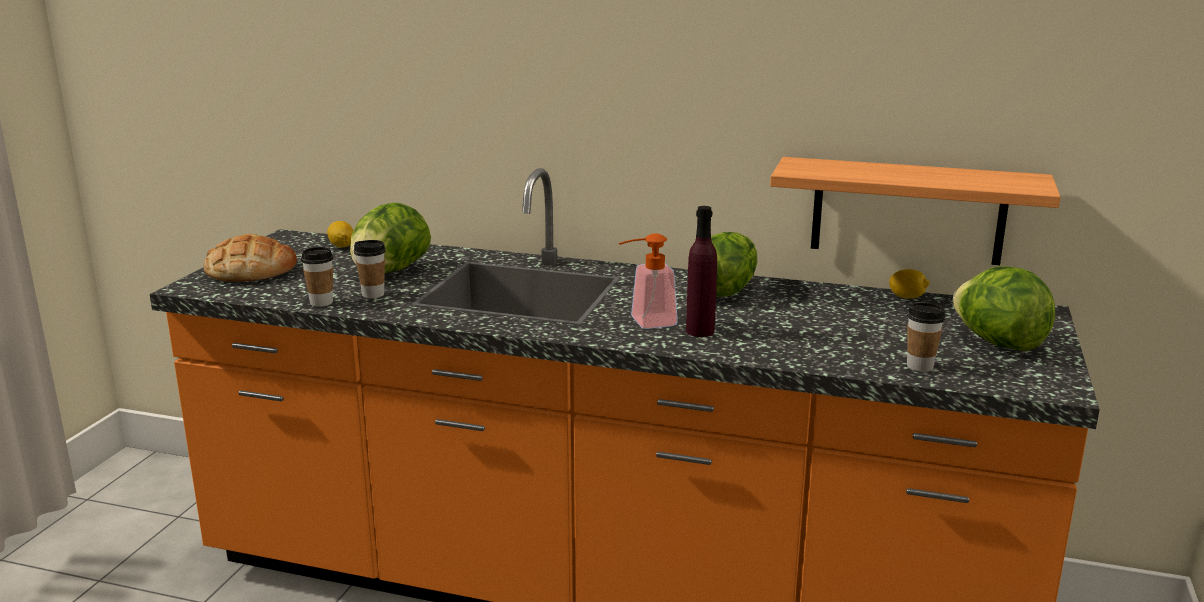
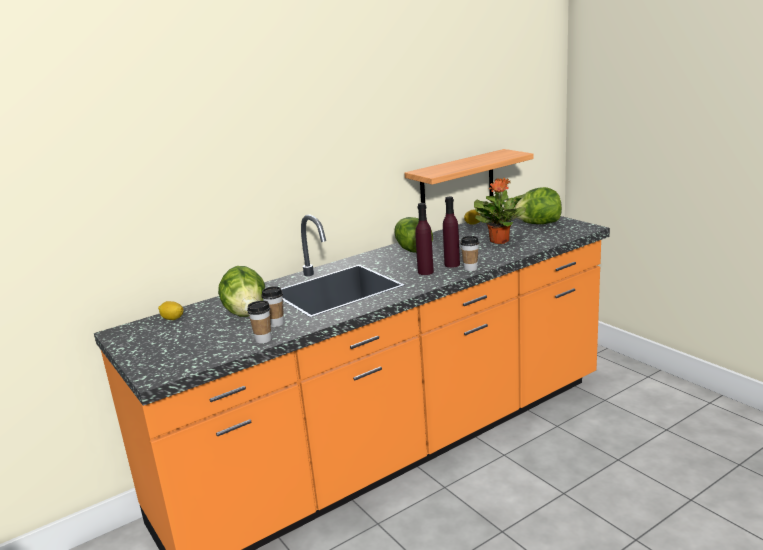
camera: 50 degrees left, 0 degrees up
bread [203,234,297,282] -> none
soap dispenser [619,233,678,329] -> purple bottle [415,203,434,275]
cup [907,302,945,372] -> cup moved to [460,236,479,271]
none -> potted plant [474,178,526,244]

